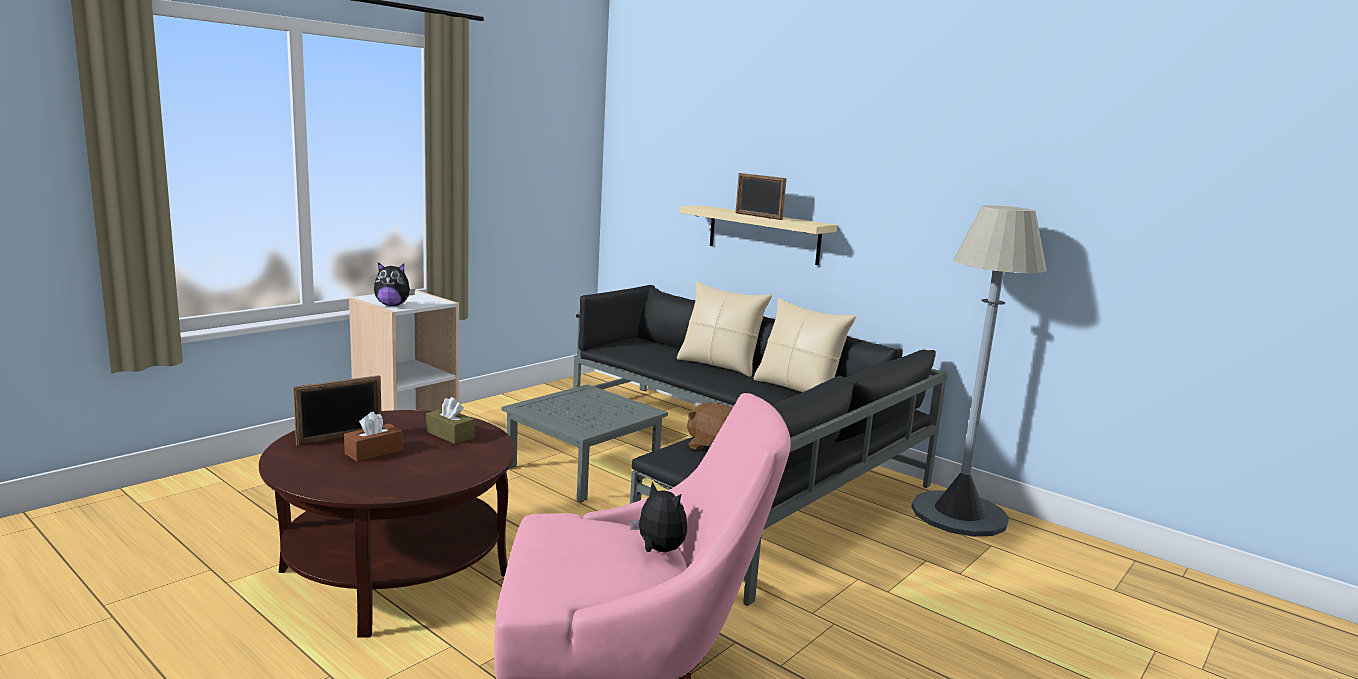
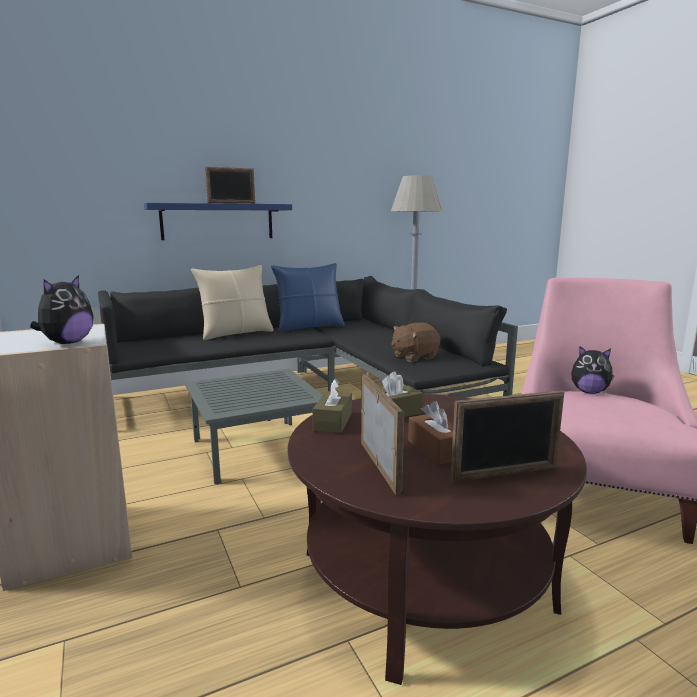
camera: 65 degrees left, 0 degrees up
plush toy [630,481,687,552] -> plush toy turned 135 degrees counterclockwise [571,346,615,394]
beige shelf [680,205,837,265] -> blue shelf [144,203,292,240]
beige pillow [754,298,856,392] -> blue pillow [271,263,345,332]
none -> brown tissue box [312,379,352,433]
none -> picture frame [450,391,564,482]

